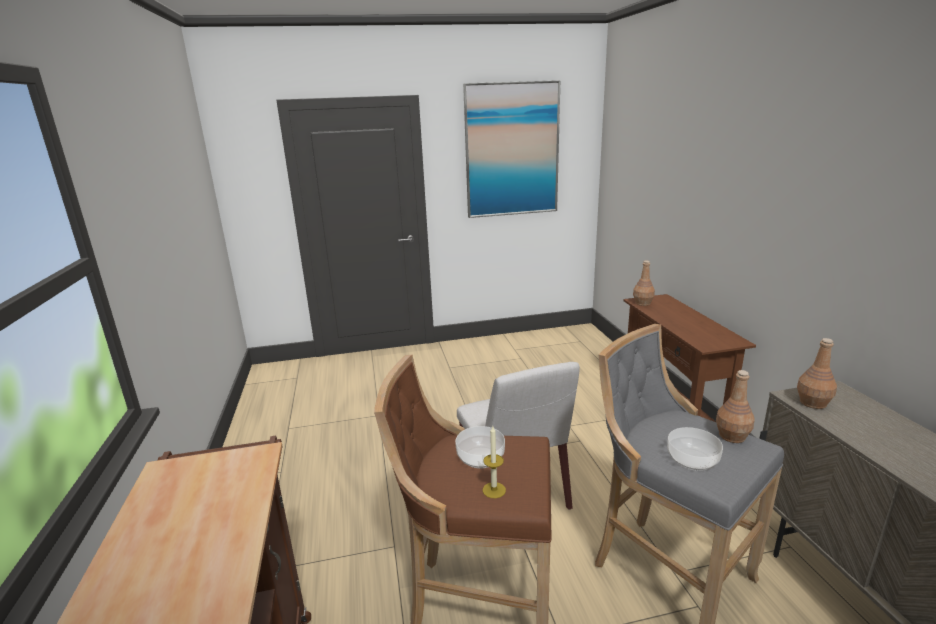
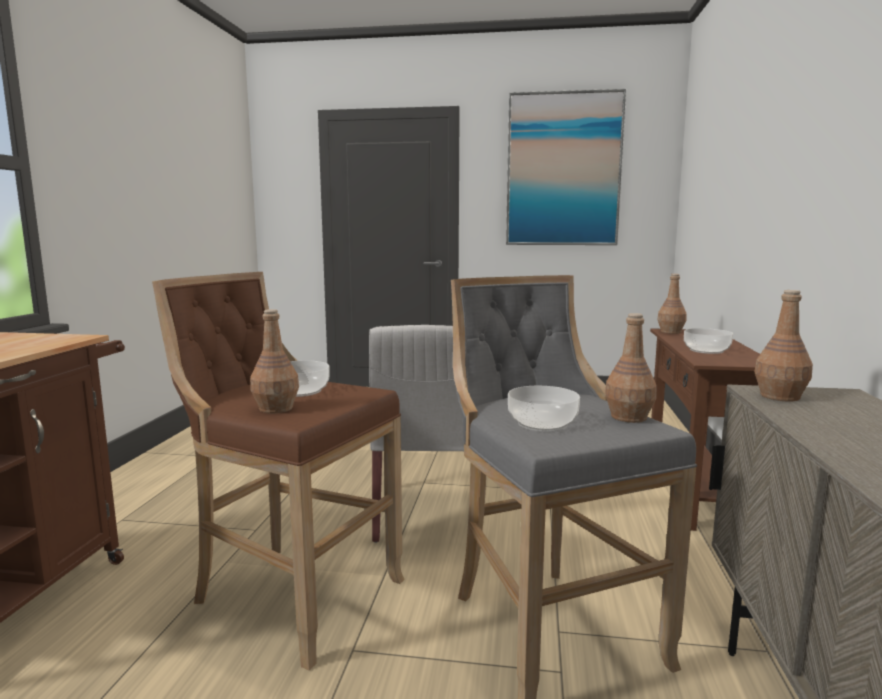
camera: 20 degrees right, 10 degrees down
candle [483,426,506,498] -> brown bottle [250,309,299,414]
none -> bowl [684,328,733,354]

